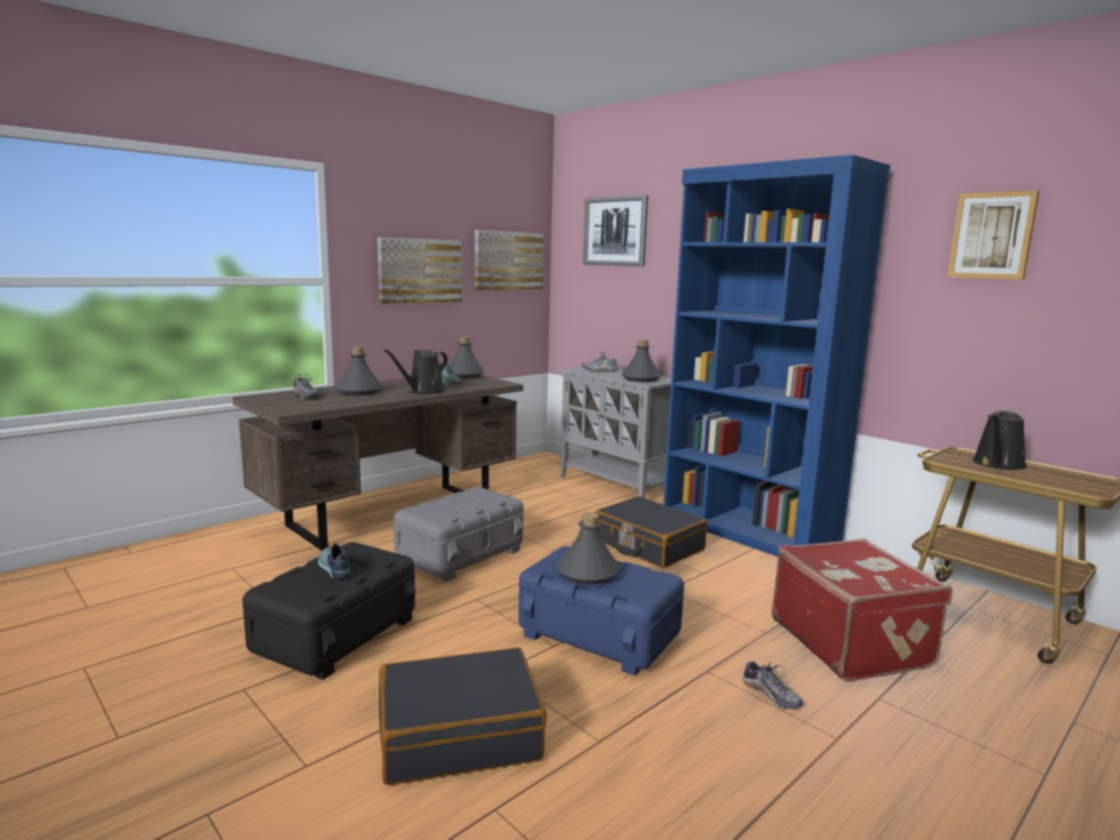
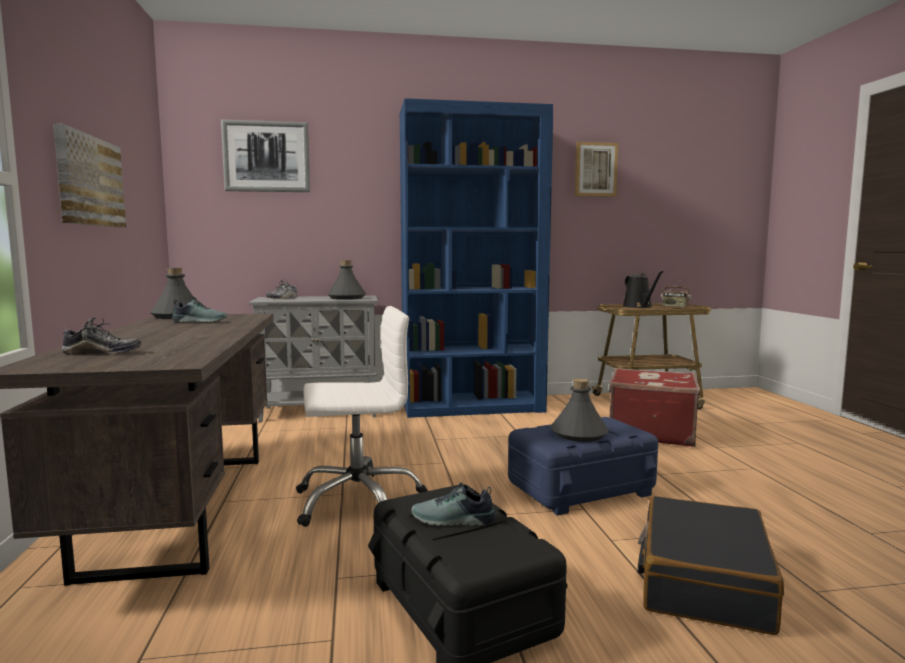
camera: 55 degrees left, 5 degrees down
grey bottle [335,347,383,395] -> none
black watering can [384,349,448,394] -> none
grey storage box [394,487,524,582] -> white office chair [296,306,428,527]
picture [475,230,544,290] -> none
black suitcase [595,496,707,568] -> none
shoe [742,659,803,709] -> none
none -> radio [661,278,691,308]

